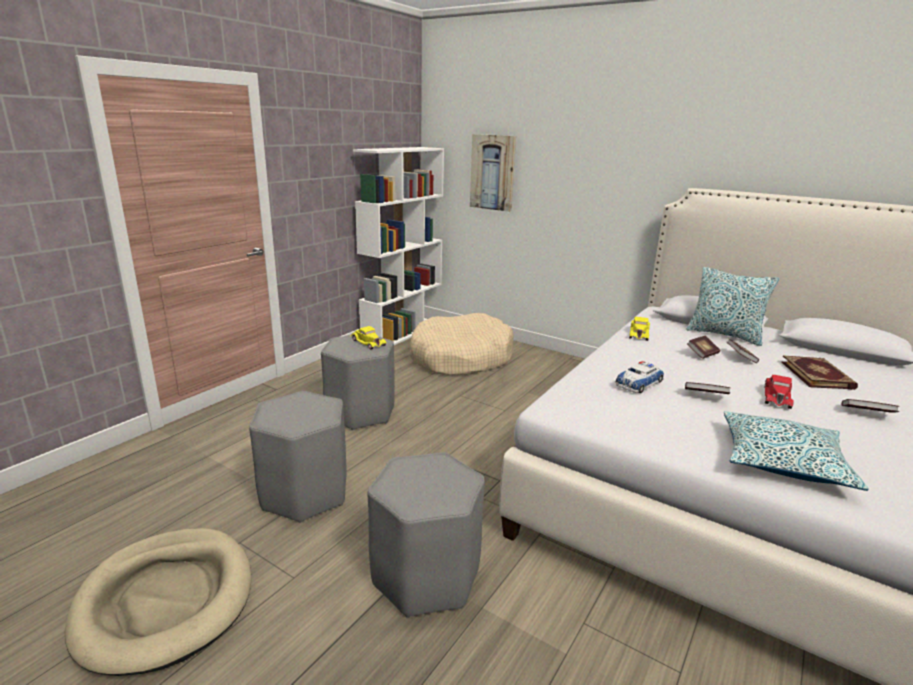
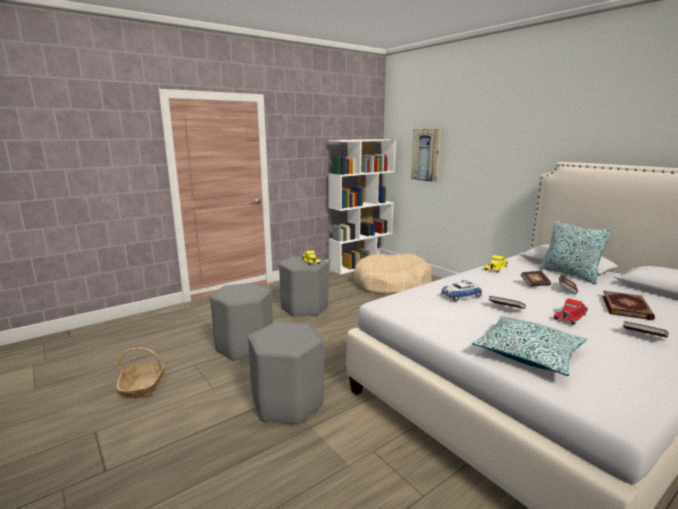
camera: 20 degrees right, 5 degrees down
beige dog bed [65,528,252,676] -> basket [117,347,165,398]

